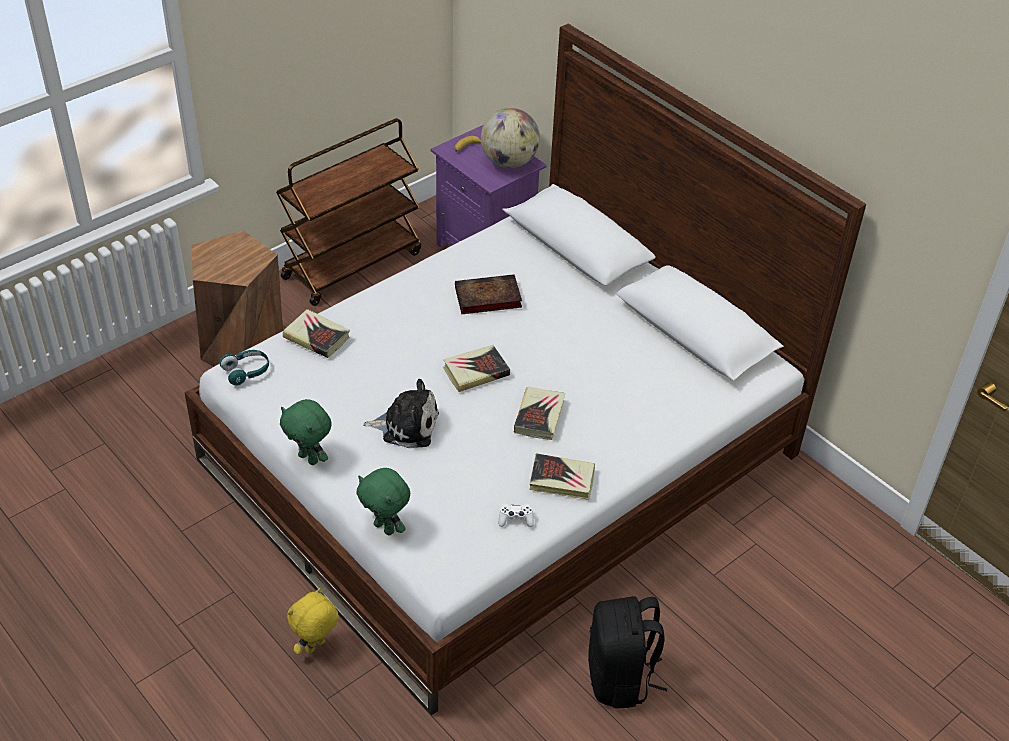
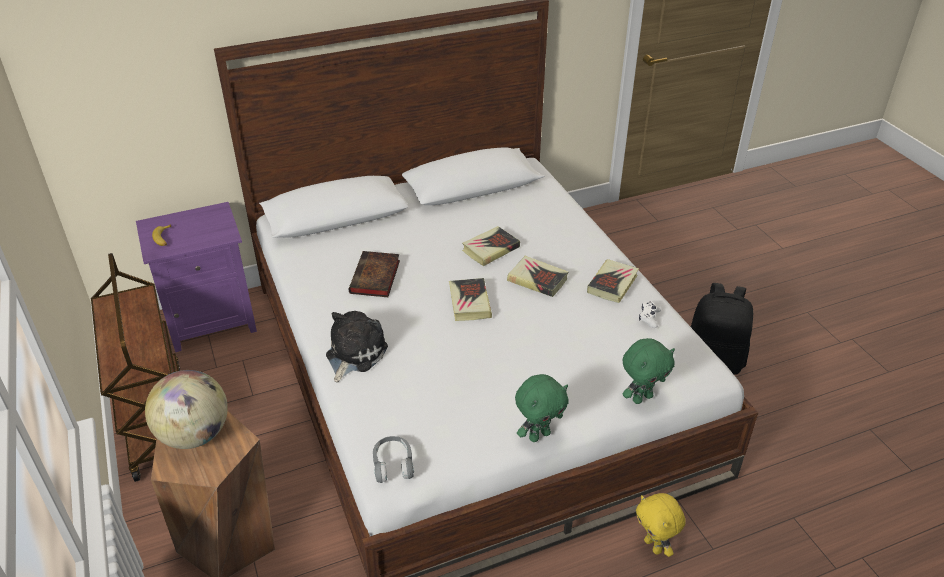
camera: 70 degrees left, 5 degrees down
turquoise headphones [220,350,269,385] -> grey headphones [373,436,414,483]
book [283,309,350,358] -> book moved to [462,226,520,266]
plush toy [363,379,439,448] -> plush toy moved to [326,311,388,383]
globe [481,108,540,168] -> globe moved to [145,370,228,449]

